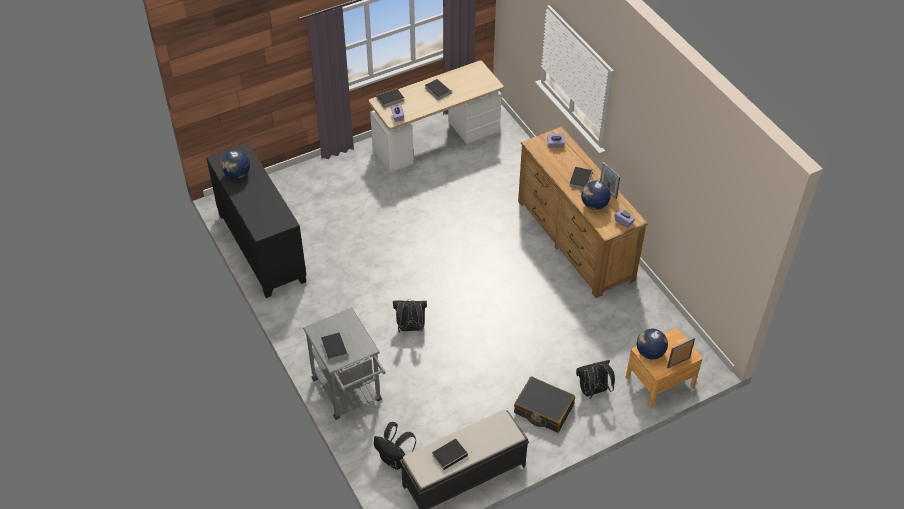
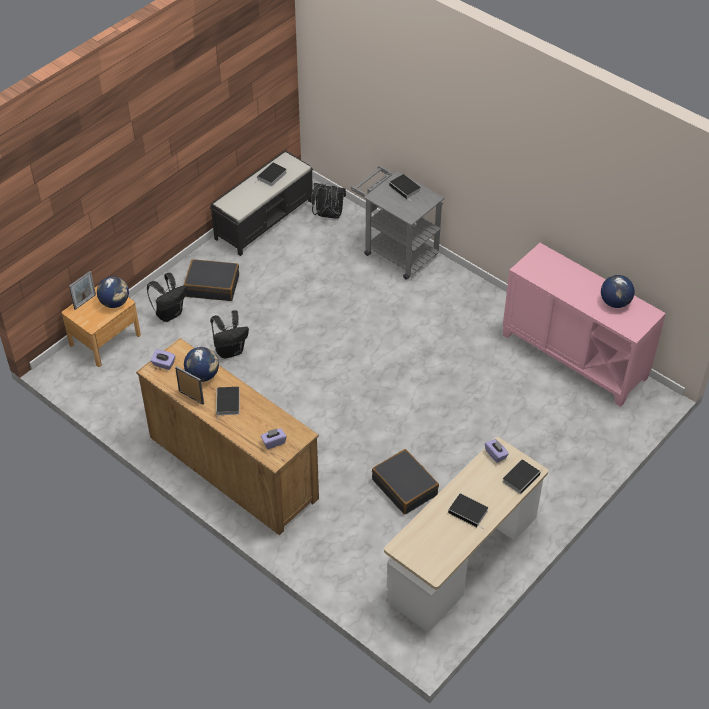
camera: 160 degrees right, 0 degrees up
black cabinet [206,143,306,298] -> pink cabinet [503,243,666,407]
black backpack [393,299,427,333] -> black backpack moved to [210,310,249,358]
none -> black suitcase [372,449,439,515]

